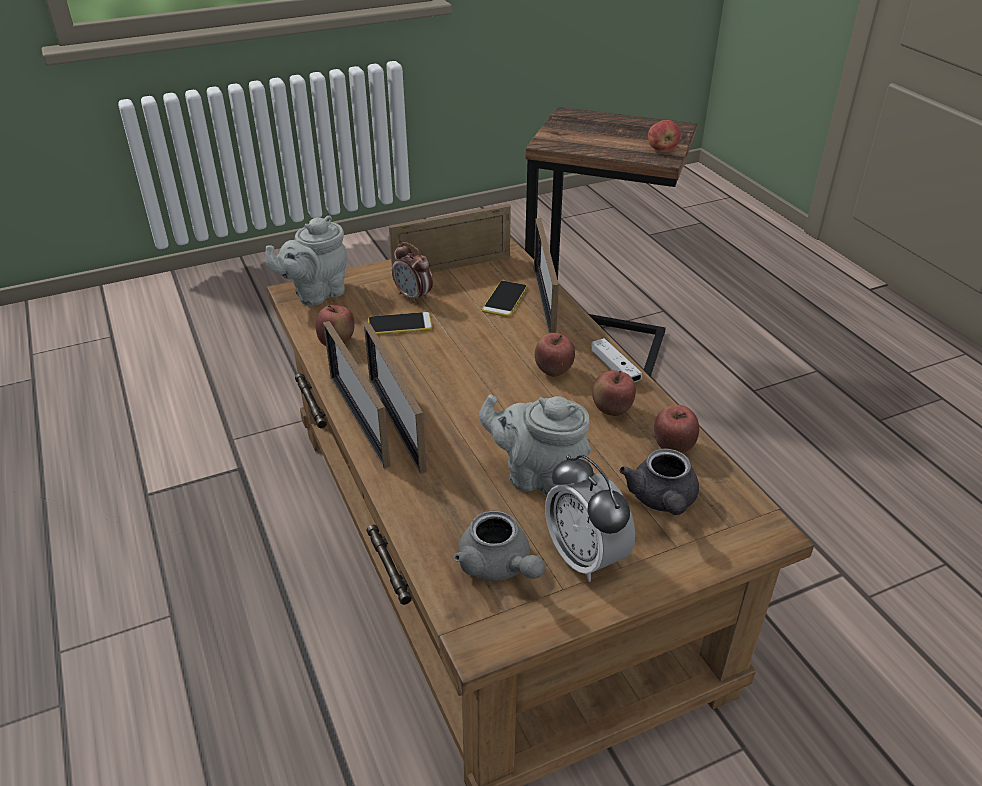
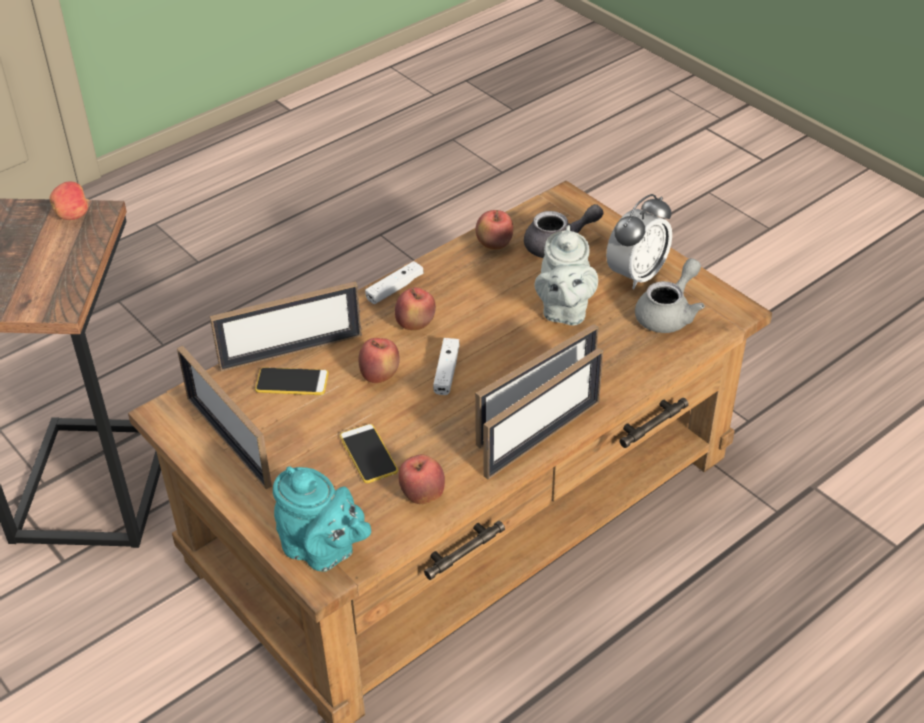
camera: 105 degrees left, 5 degrees up
grey teapot [266,216,347,305] -> turquoise teapot [273,466,371,571]
alarm clock [392,242,433,304] -> none
apple [592,370,636,416] -> apple moved to [359,338,400,383]
none -> white game controller [433,338,460,395]

